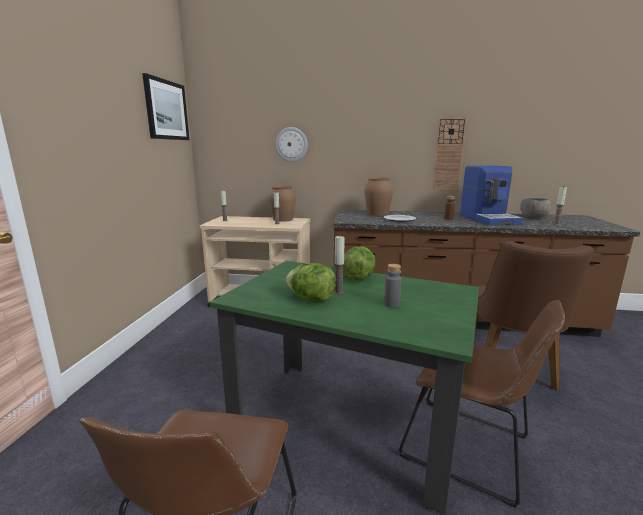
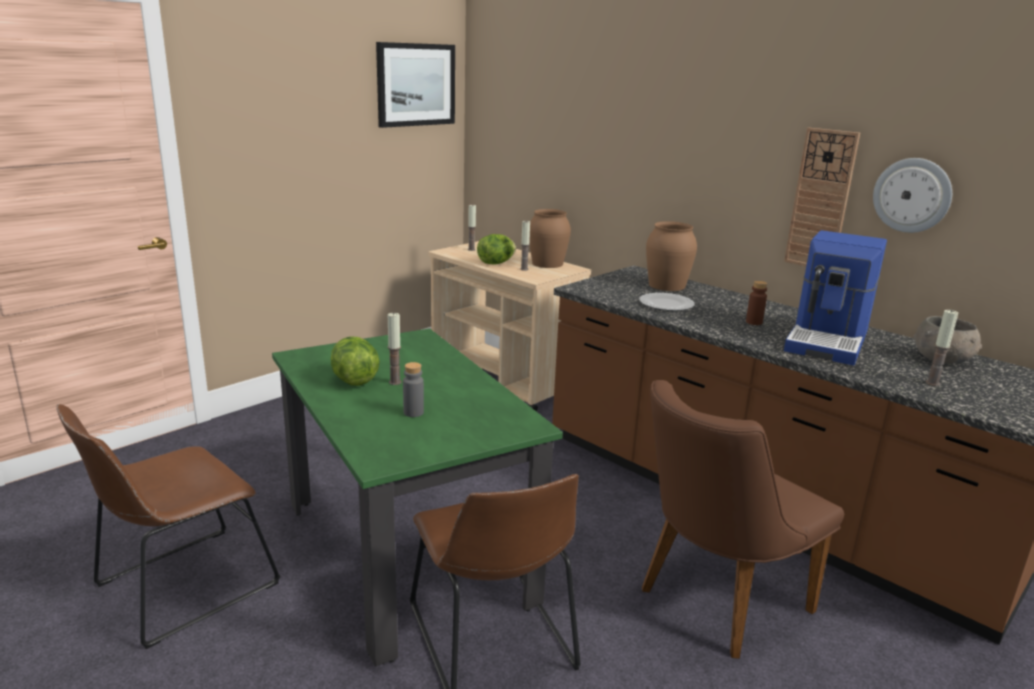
camera: 35 degrees right, 5 degrees up
wall clock [275,127,308,162] -> wall clock moved to [873,158,952,233]
lettuce [343,246,376,281] -> lettuce moved to [477,234,516,265]

